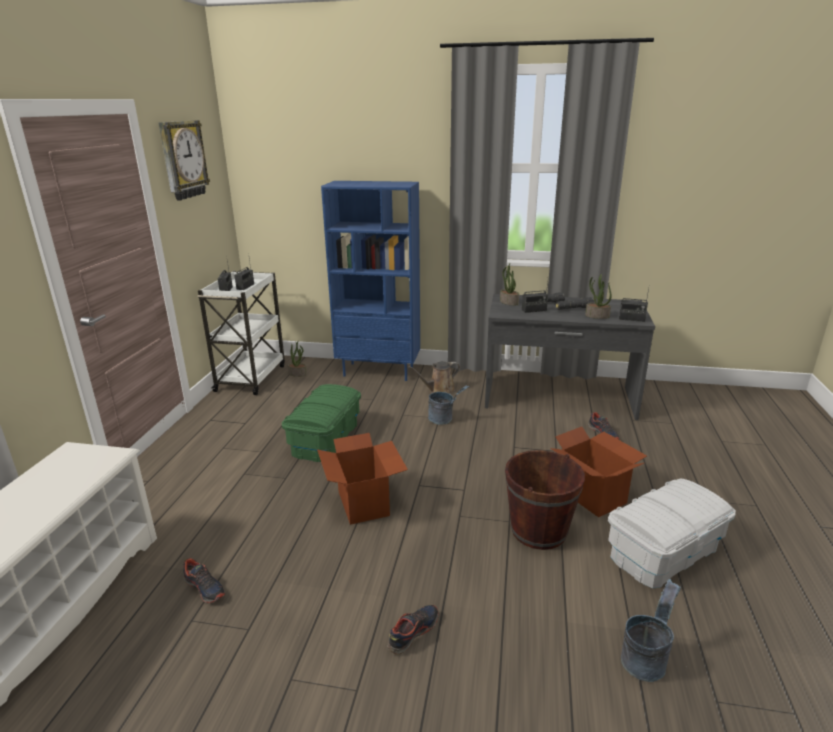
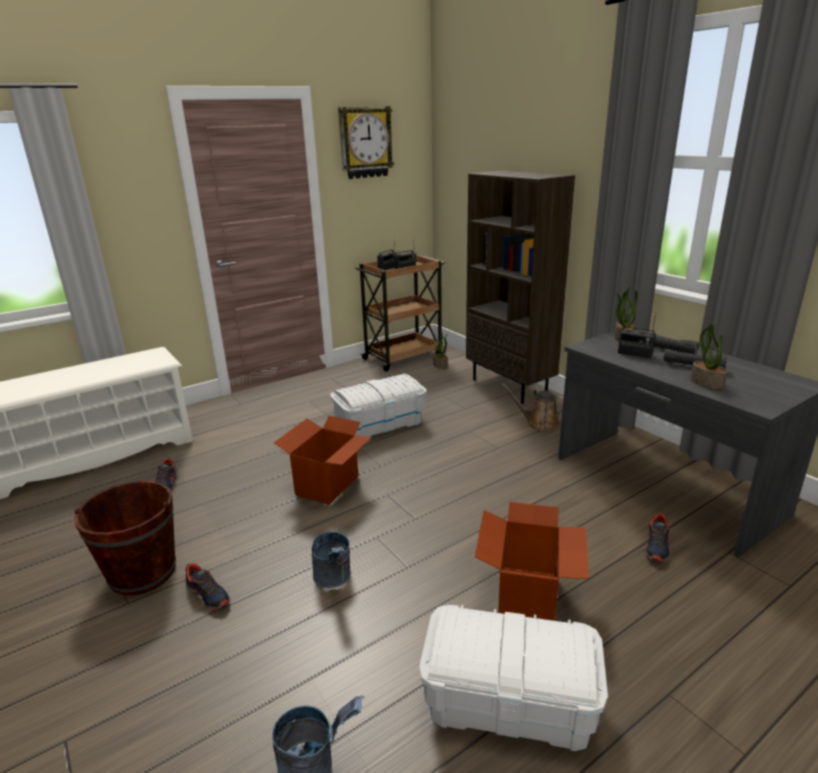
camera: 45 degrees right, 0 degrees up
white cart [198,271,285,395] -> brown cart [355,254,445,372]
green storage box [282,384,361,462] -> white storage box [330,374,427,437]
blue bookcase [321,181,420,381] -> brown bookcase [466,170,575,404]
shoe [387,605,439,655] -> shoe turned 45 degrees clockwise [185,563,230,611]
grey bucket [428,386,469,425] -> grey bucket moved to [312,532,351,588]
brown bucket [505,450,585,550] -> brown bucket moved to [74,481,176,596]
radio [619,288,649,322] -> none

